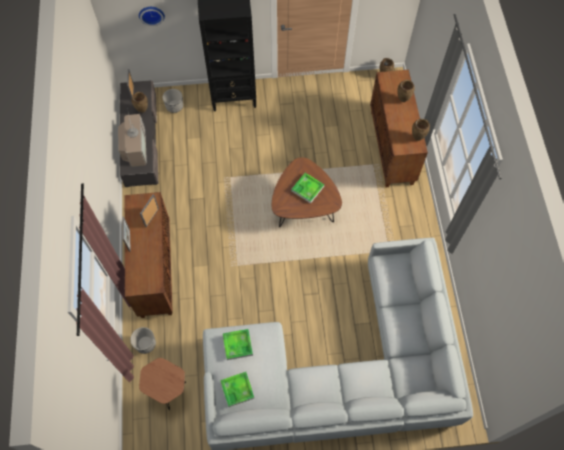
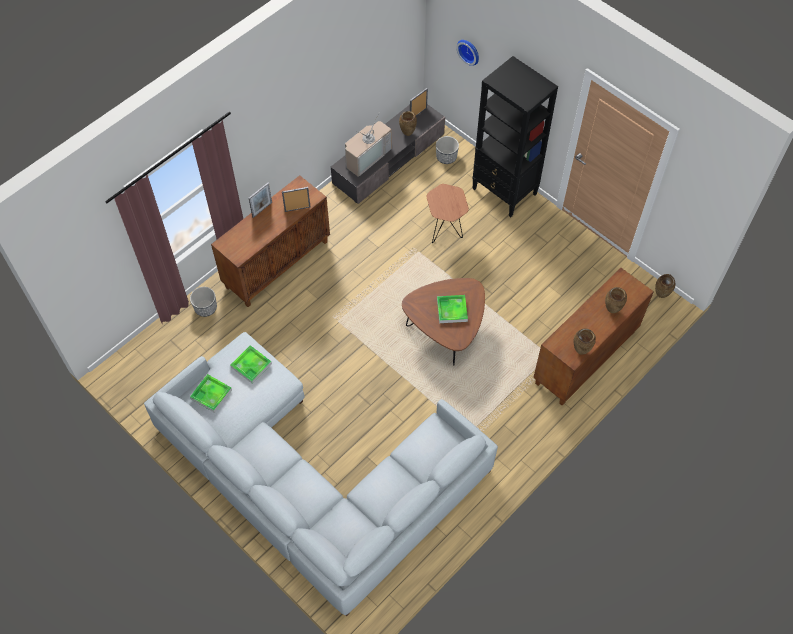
camera: 50 degrees right, 5 degrees down
brown side table [139,358,186,410] -> brown side table moved to [427,184,469,243]

